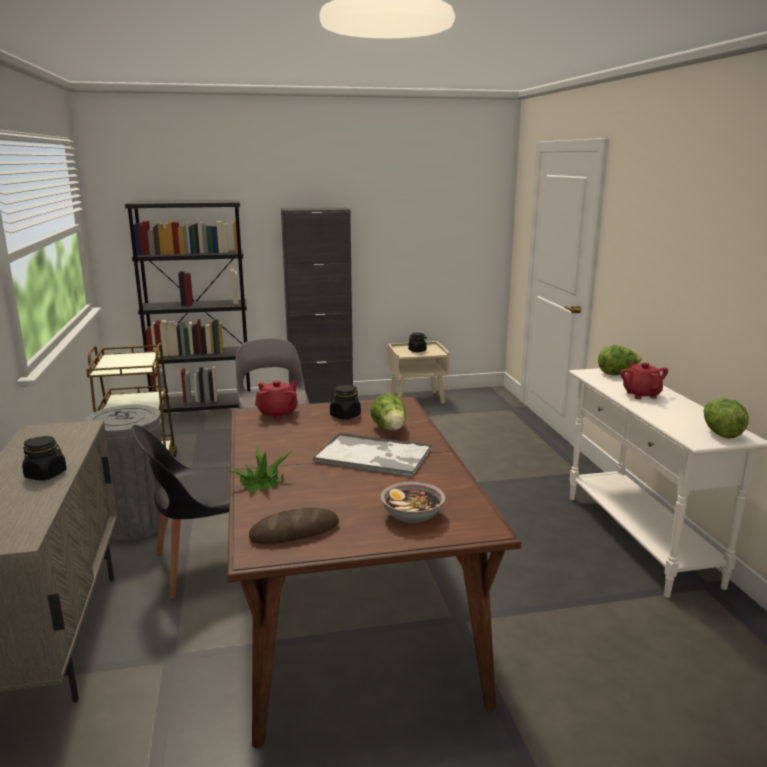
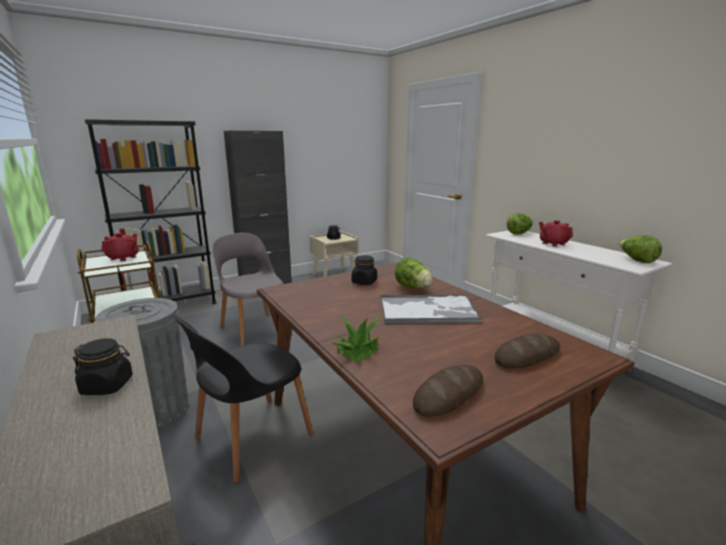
camera: 20 degrees left, 0 degrees up
red teapot [255,380,298,420] -> red teapot moved to [102,233,139,261]
bowl [381,482,445,523] -> bread [494,334,560,369]

